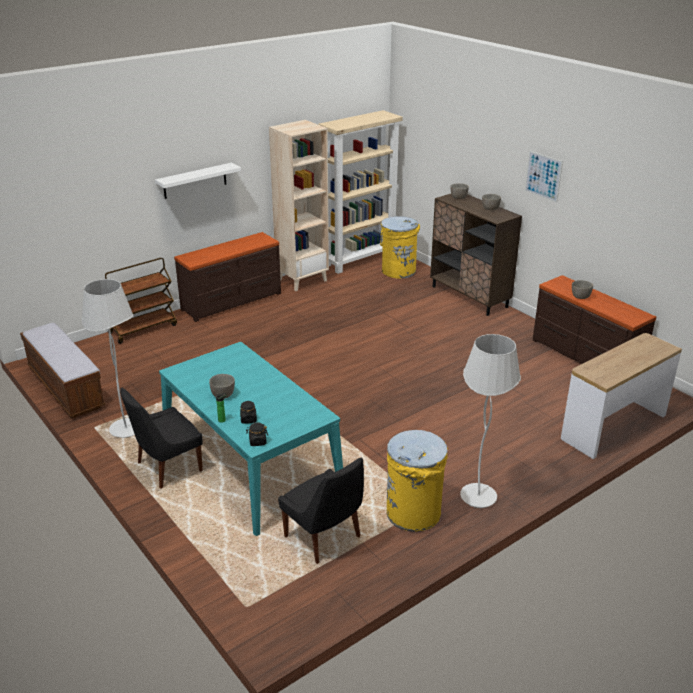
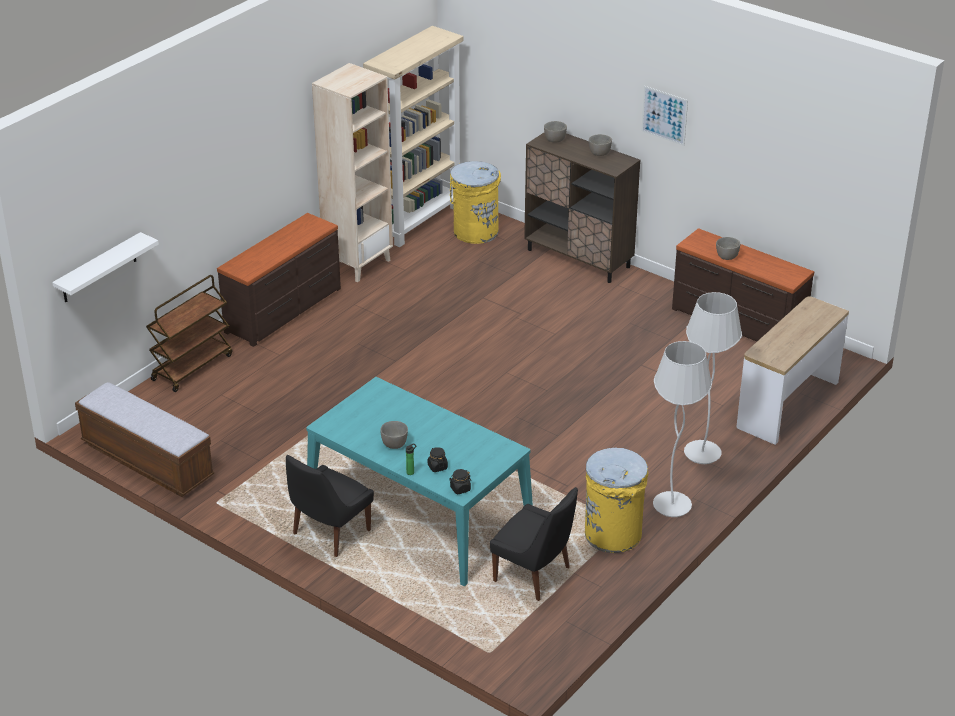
camera: 15 degrees left, 5 degrees up
white floor lamp [82,279,135,438] -> white floor lamp moved to [684,292,742,464]
white shelf [155,163,241,199] -> white shelf moved to [52,232,159,303]

